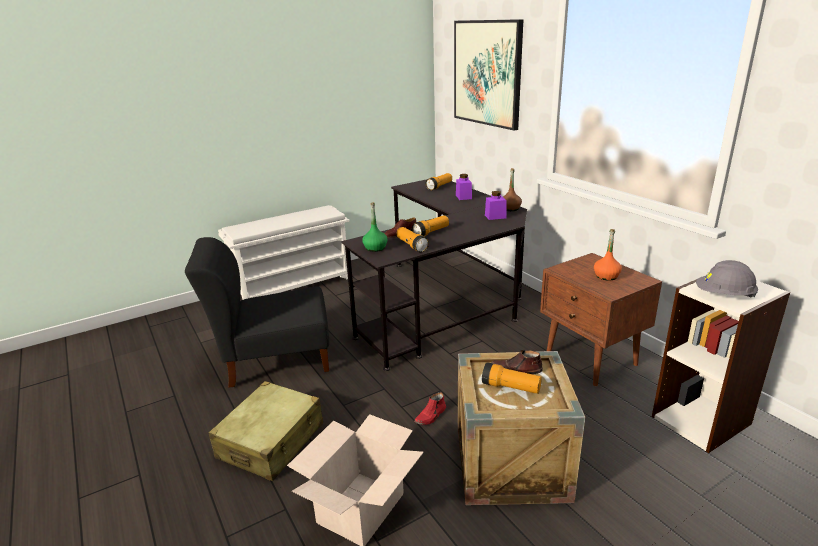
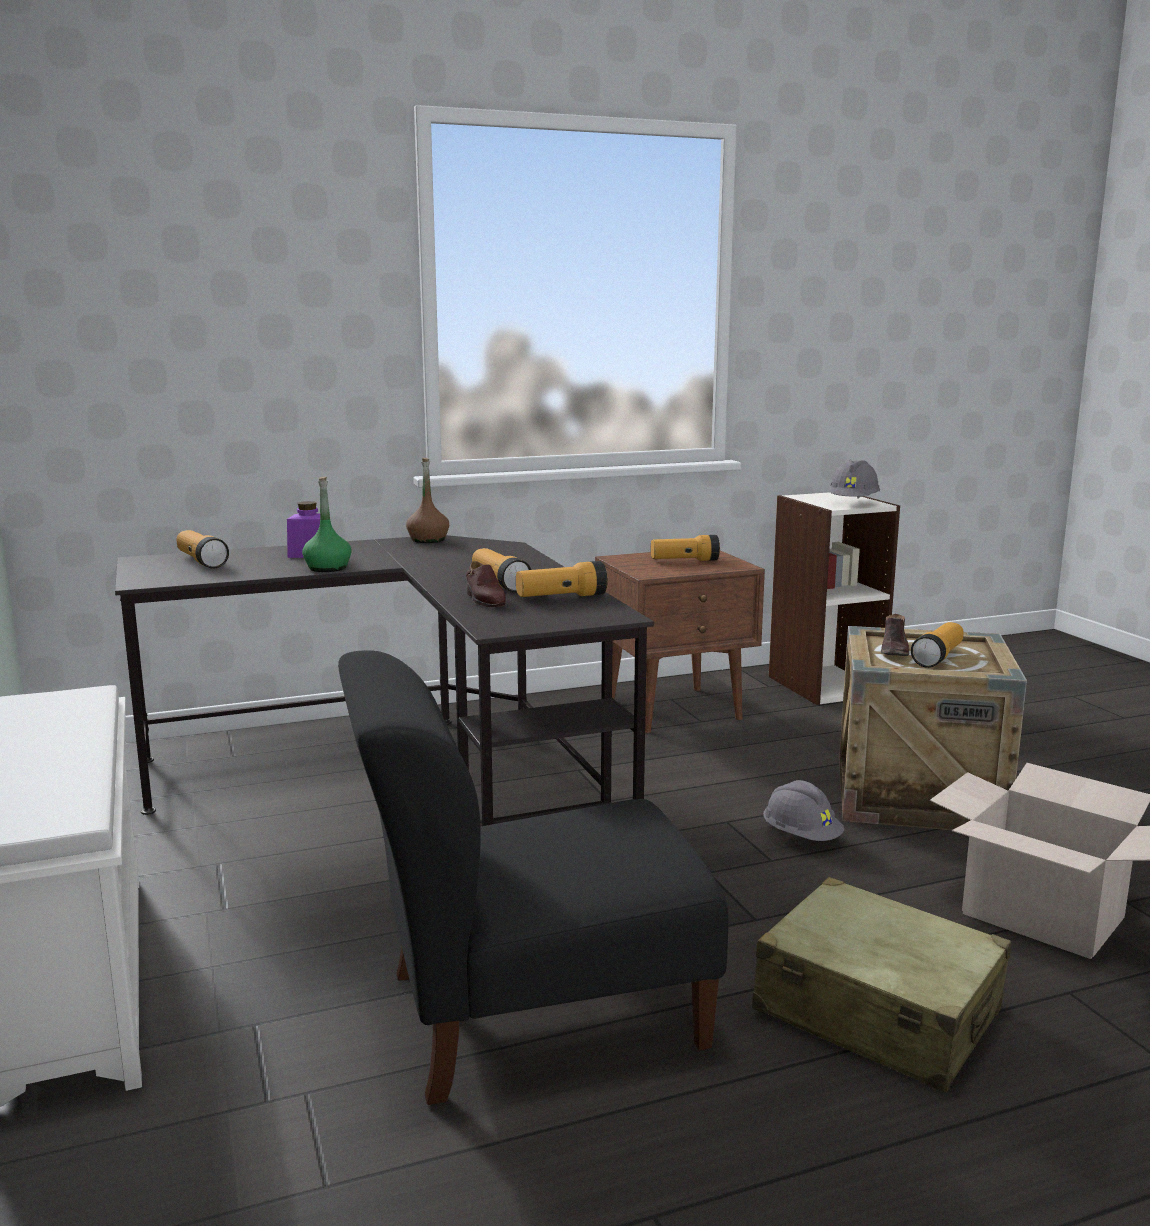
camera: 80 degrees left, 10 degrees down
black chair [185,237,329,388] -> black chair turned 75 degrees clockwise [338,650,728,1105]
green bottle [362,202,387,252] -> green bottle moved to [302,476,352,572]
red shoe [414,393,446,425] -> grey hard hat [763,780,844,841]
picture [454,19,524,131] -> none
purple jar [485,191,507,220] -> none
orange bottle [594,229,622,281] -> flashlight [651,535,720,561]

